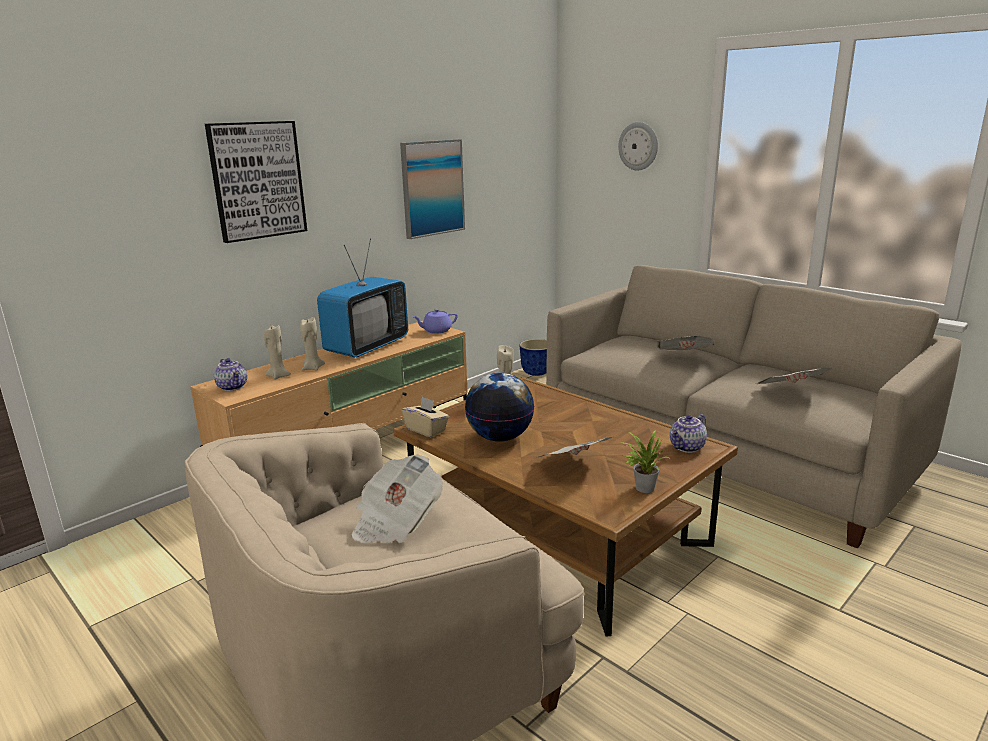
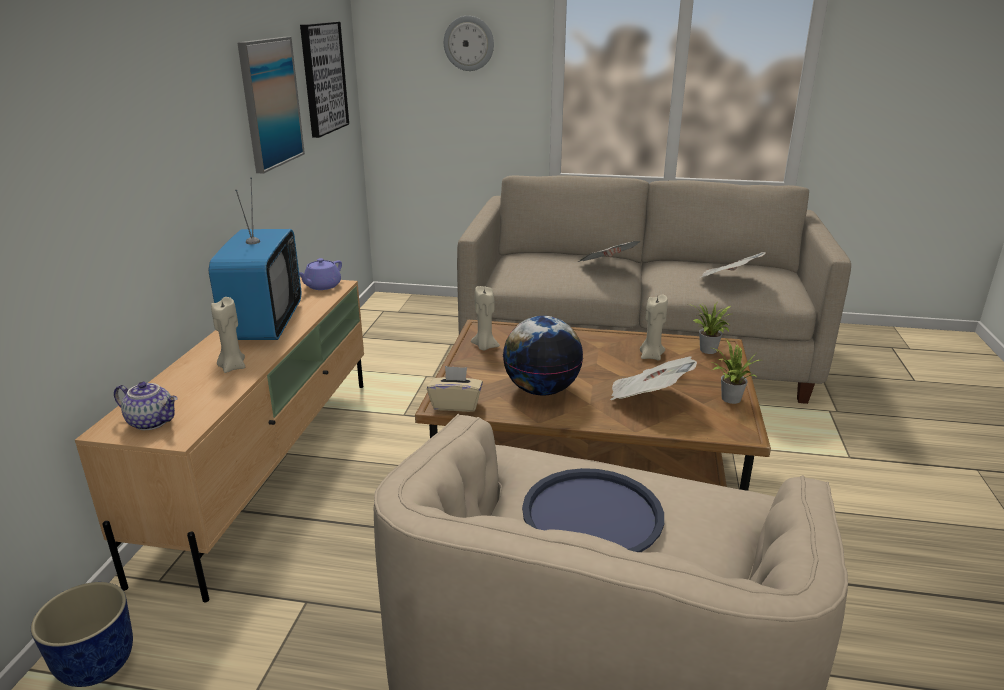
camera: 35 degrees left, 5 degrees up
picture [205,121,307,243] -> picture moved to [300,22,349,138]
beige candle [264,325,291,380] -> beige candle moved to [640,295,668,360]
newspaper [352,455,443,543] -> blue tray [522,468,664,552]
planter [520,339,547,376] -> planter moved to [31,582,133,687]
teapot [670,414,707,453] -> potted plant [688,303,733,354]

